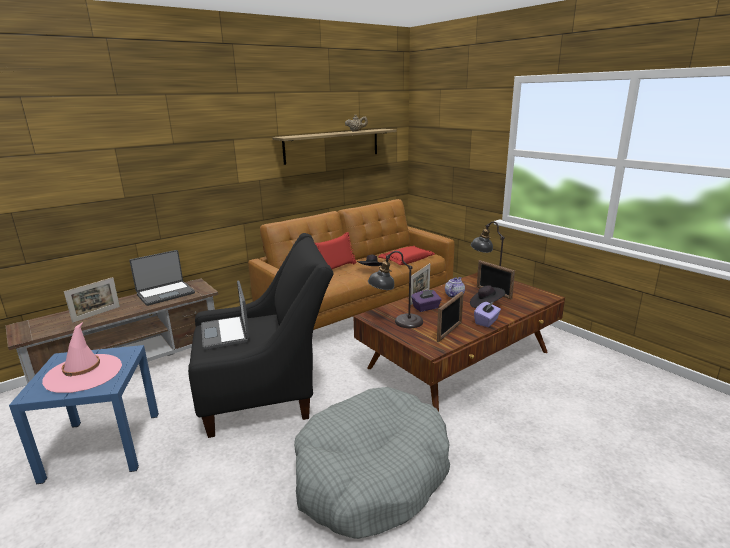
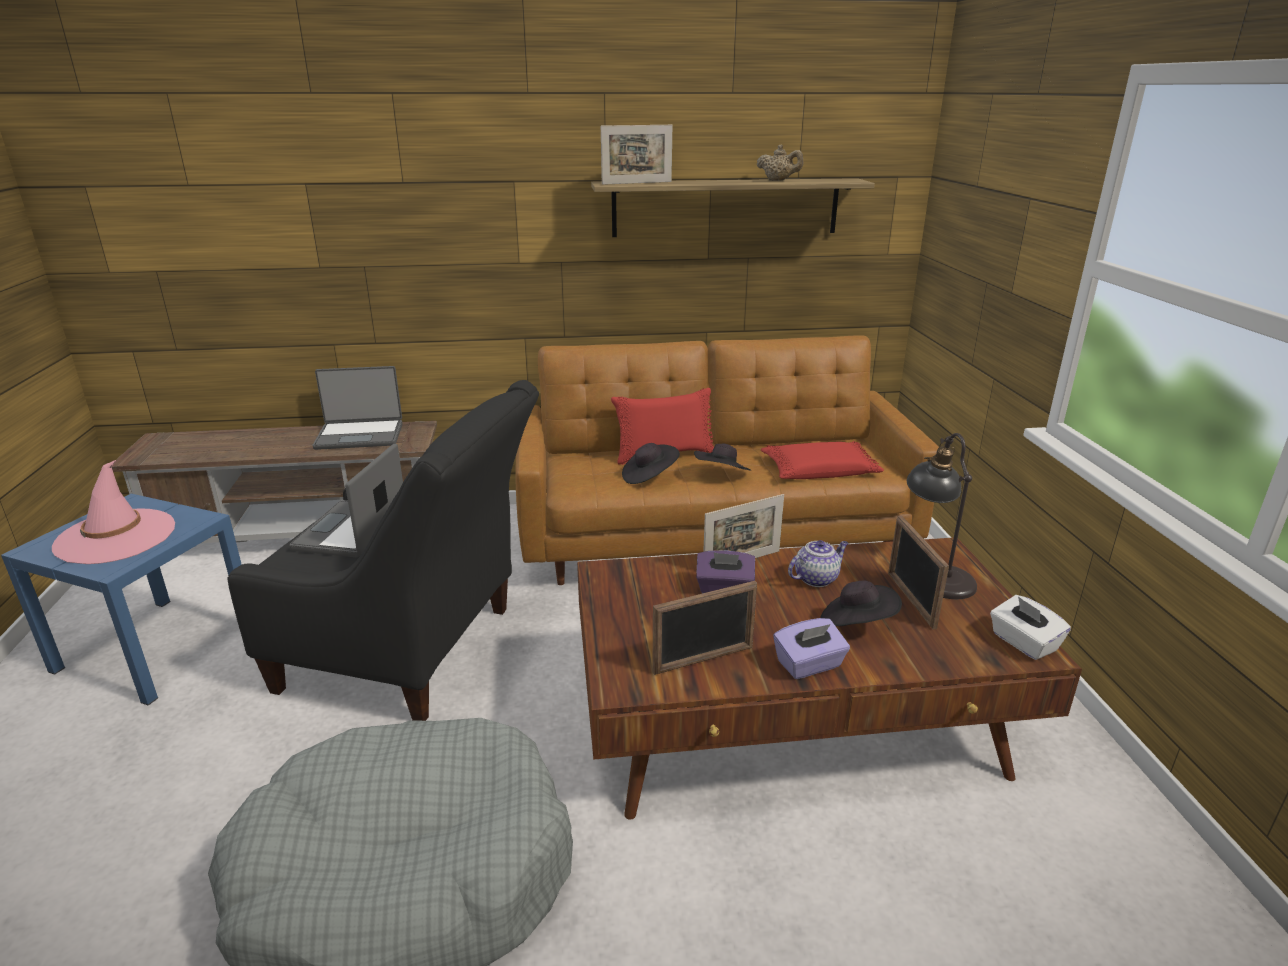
camera: 30 degrees right, 5 degrees up
picture frame [64,277,120,323] -> picture frame moved to [601,125,672,185]
grey table lamp [368,251,423,328] -> none
none -> black hat [622,443,680,484]
none -> white tissue box [990,595,1071,660]

